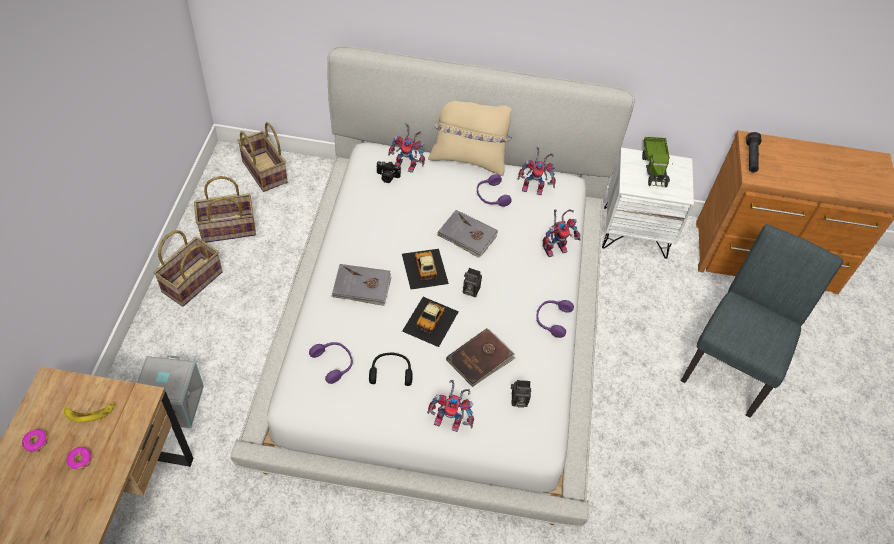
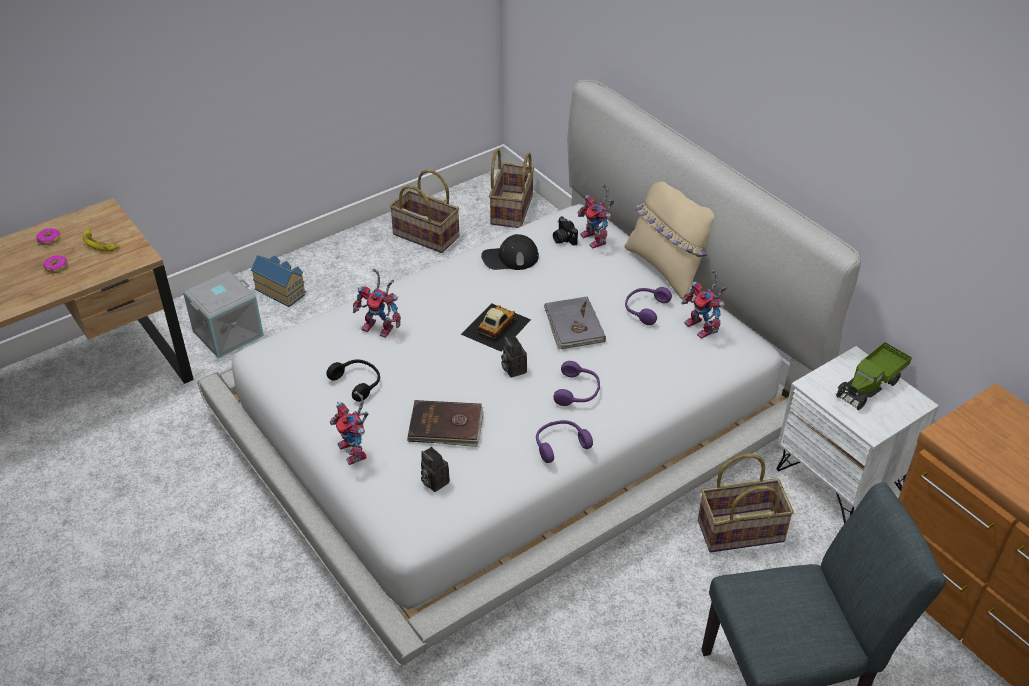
camera: 50 degrees right, 10 degrees down
basket [154,230,223,307] -> basket moved to [698,453,794,552]
purple headphones [309,342,353,384] -> purple headphones moved to [553,361,600,406]
grey book [332,264,391,306] -> none
toy car [402,297,459,347] -> none
toy robot [542,209,580,257] -> toy robot moved to [353,269,401,338]
black flashlight [746,132,761,173] -> none
none -> toy house [251,255,306,307]
none -> black cap [481,234,539,270]

